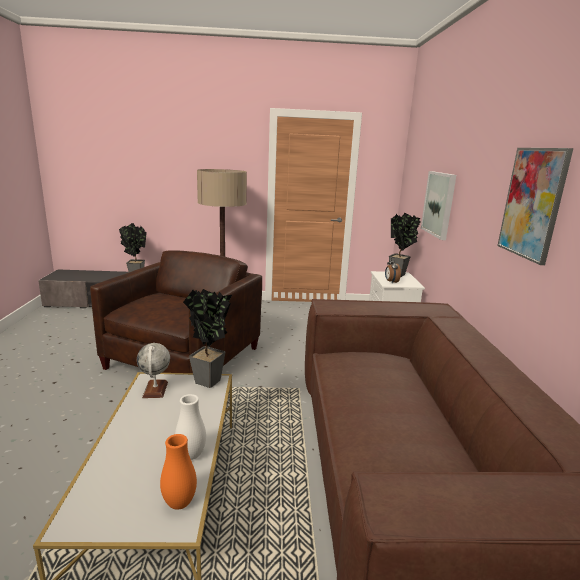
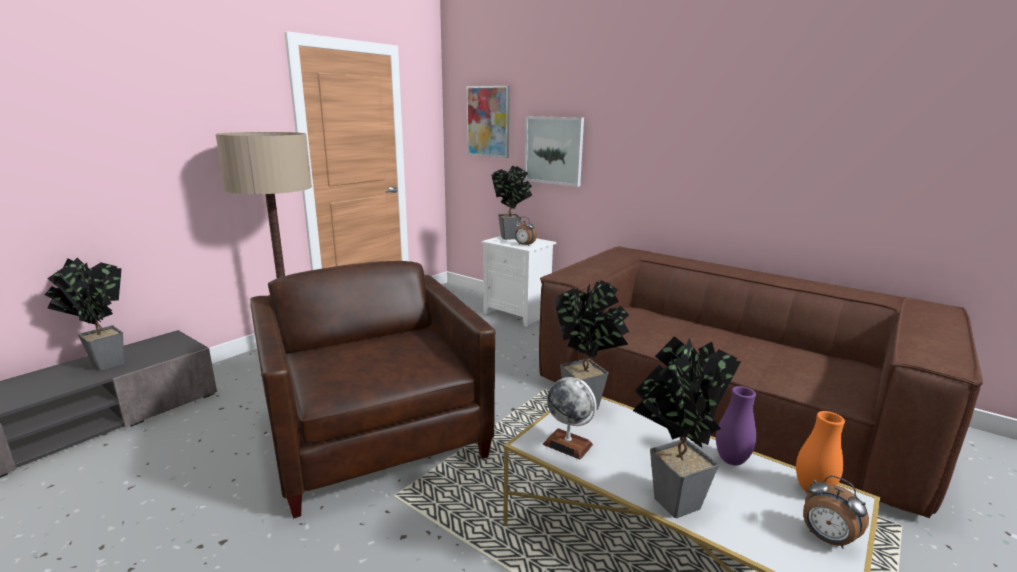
camera: 50 degrees left, 0 degrees up
white vase [175,394,206,460] -> purple vase [716,386,756,465]
picture [497,148,573,265] -> picture moved to [467,86,510,158]
none -> potted plant [633,336,741,518]
none -> alarm clock [803,476,869,549]

